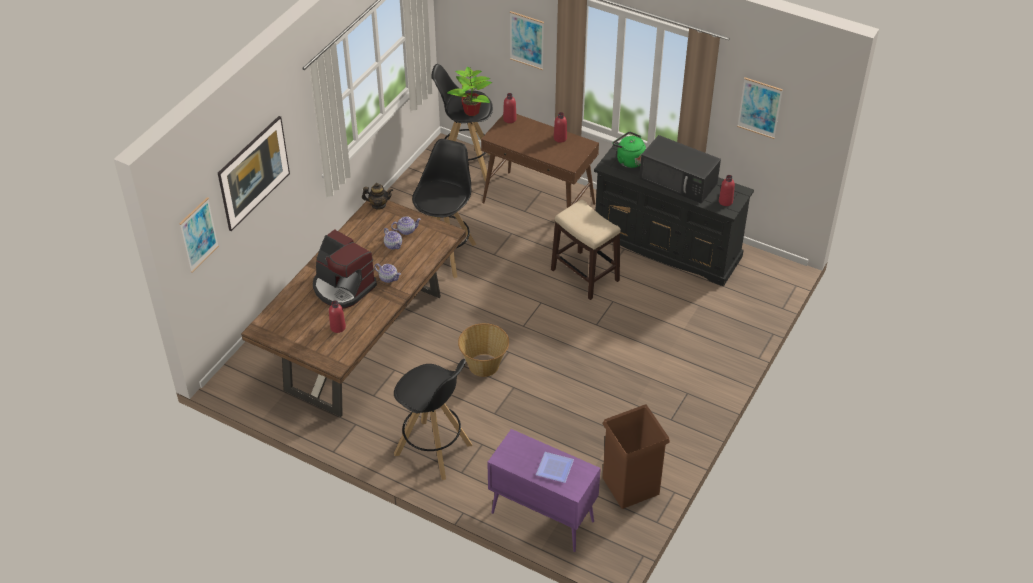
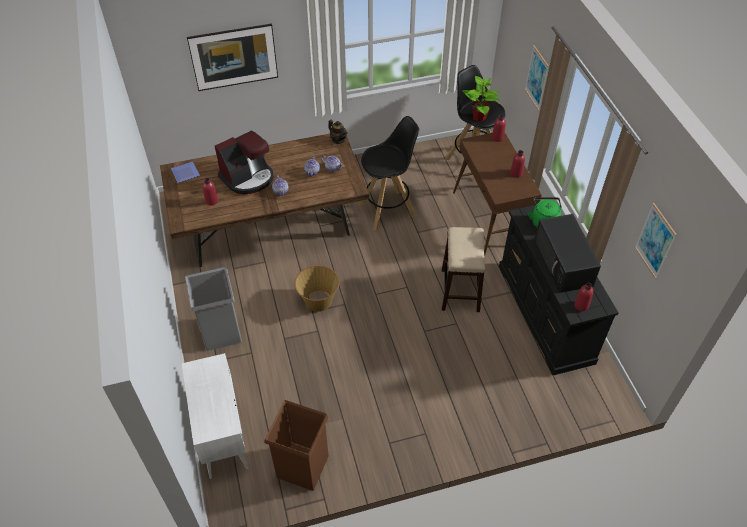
camera: 45 degrees right, 5 degrees up
picture [179,197,219,272] -> none
coffee machine [313,229,377,309] -> coffee machine turned 120 degrees counterclockwise [215,131,274,194]
black stool [394,359,472,480] -> grey trash can [185,267,242,351]
purple cabinet [487,429,601,552] -> white cabinet [182,353,248,479]
plate [536,452,574,483] -> plate moved to [171,161,200,183]

